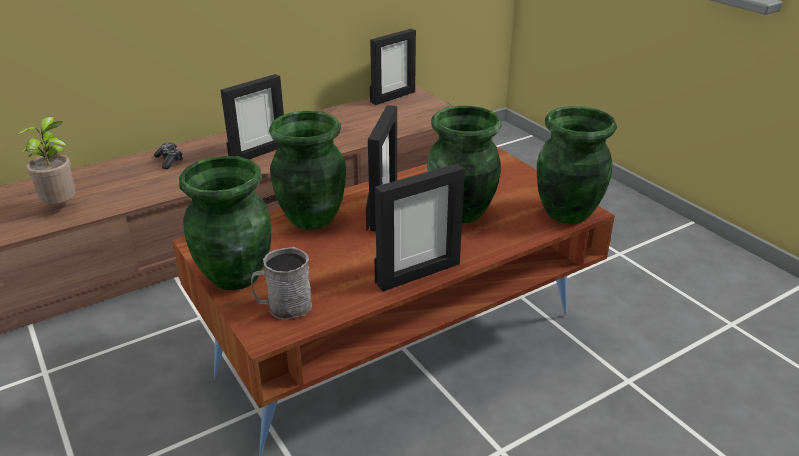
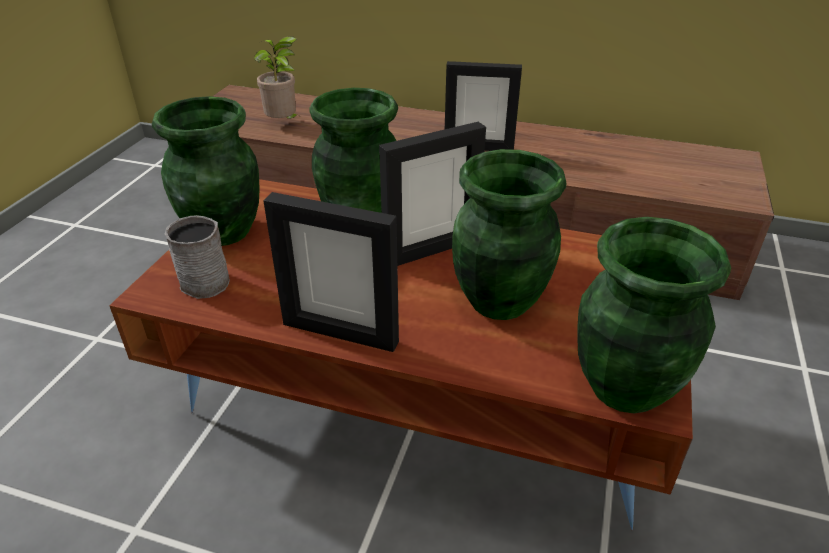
camera: 50 degrees right, 5 degrees up
game controller [154,143,183,169] -> none
picture frame [370,29,416,105] -> none

